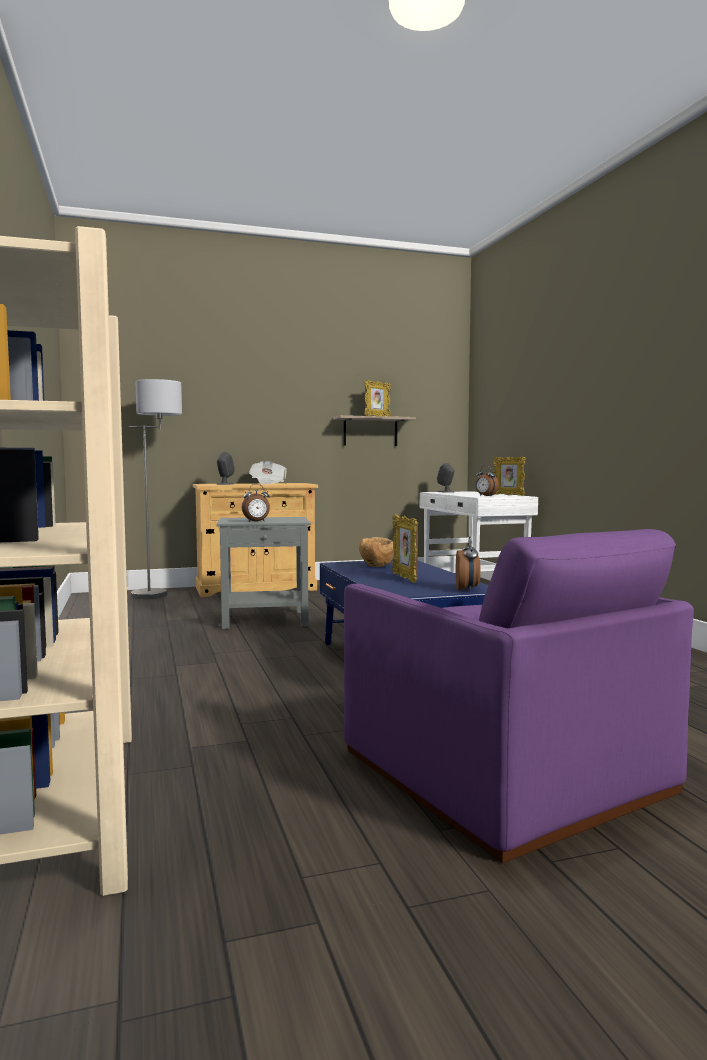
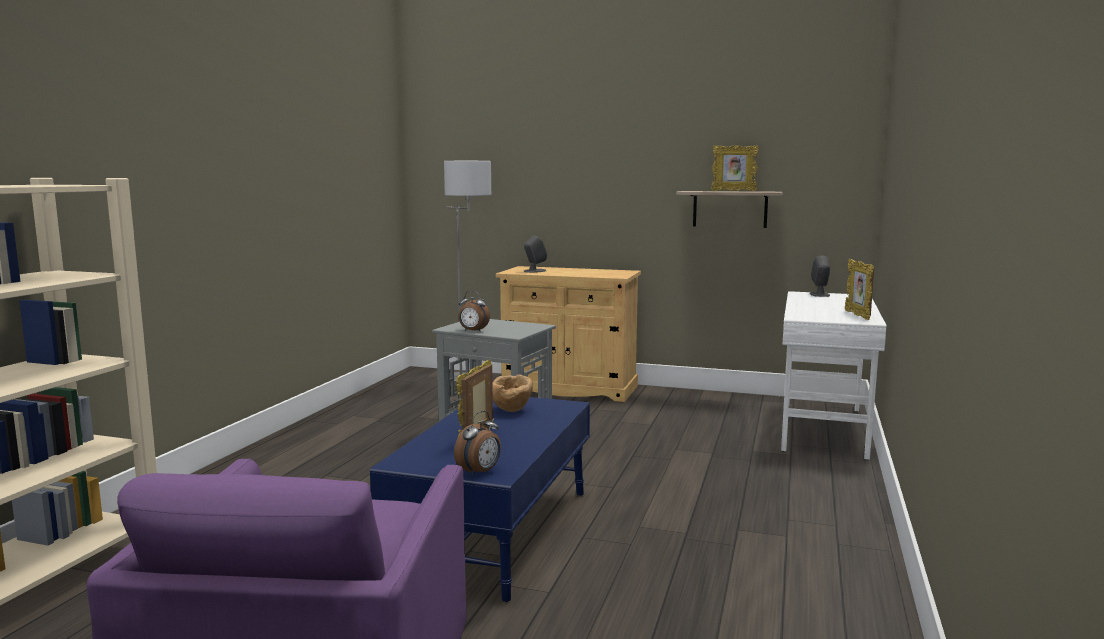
camera: 35 degrees right, 5 degrees up
newspaper [249,461,287,484] -> none
alarm clock [475,466,499,496] -> none

